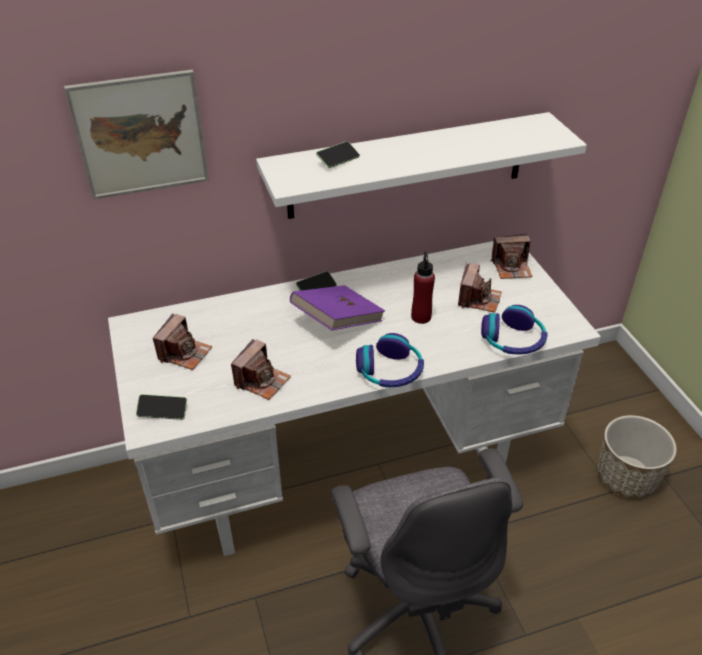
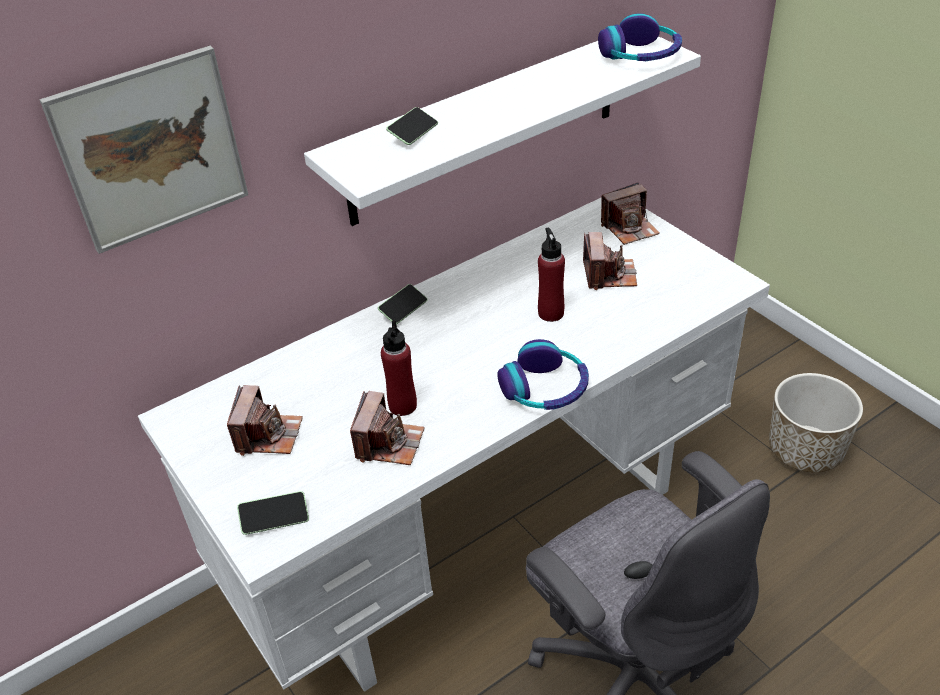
camera: 15 degrees left, 0 degrees up
purple book [290,285,385,330] -> none
headphones [481,305,547,354] -> headphones moved to [598,13,682,61]
none -> red bottle [381,320,417,416]

